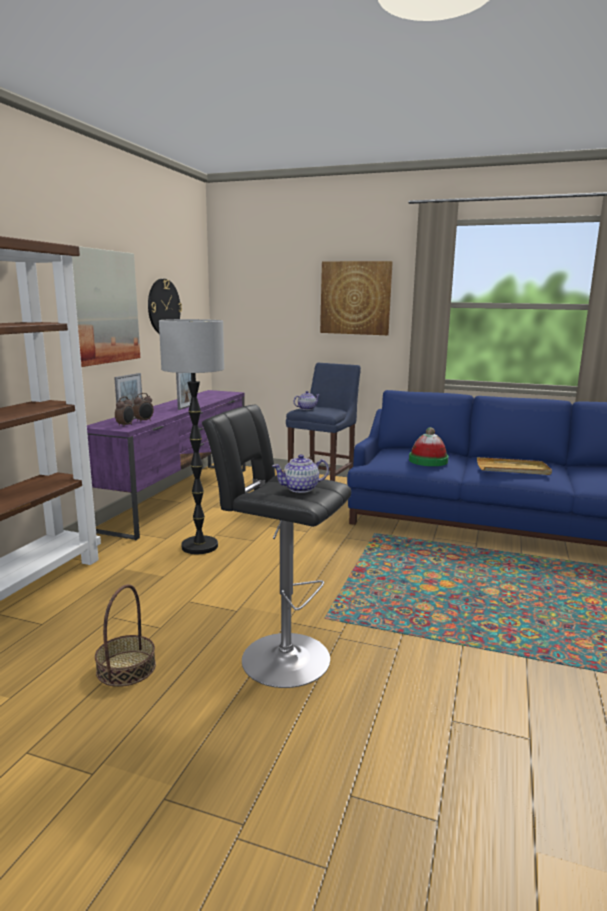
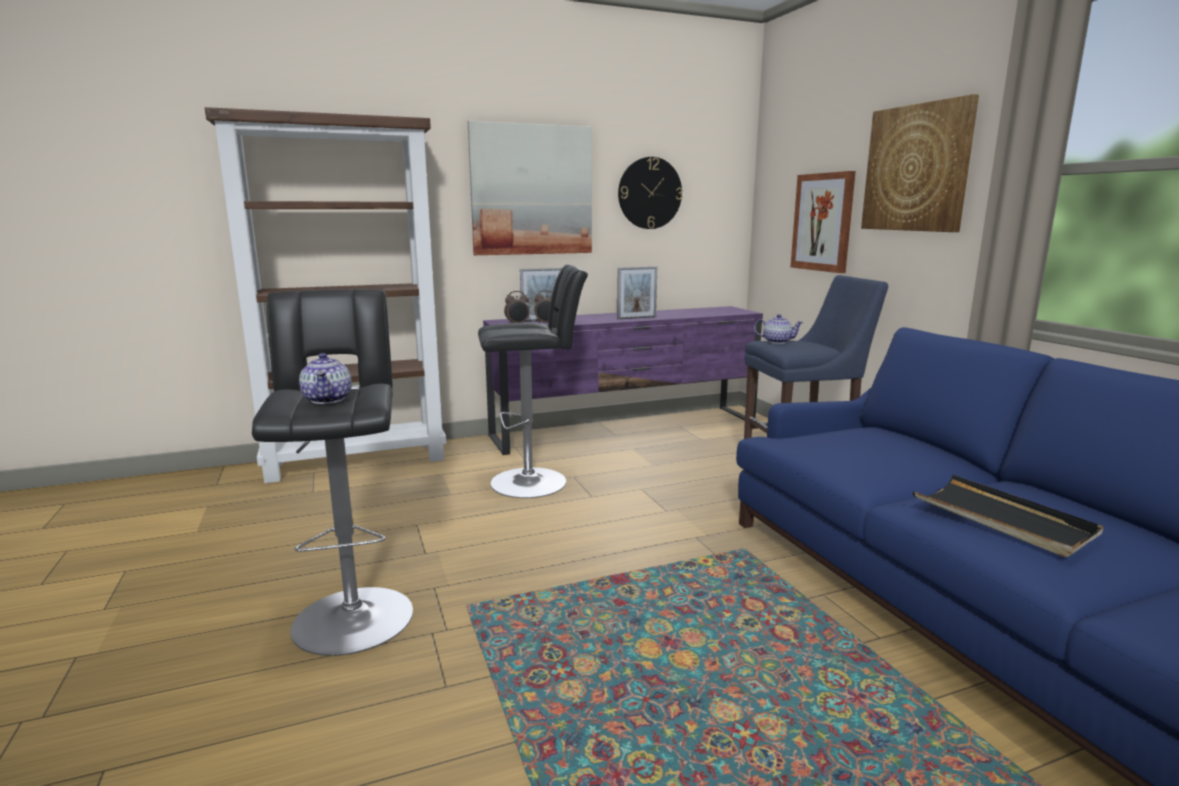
camera: 50 degrees right, 0 degrees up
basket [95,584,156,687] -> none
floor lamp [159,319,224,554] -> black stool [478,264,588,498]
teapot [272,454,329,493] -> teapot turned 135 degrees counterclockwise [299,353,352,404]
hat [409,427,449,466] -> none
beige tray [477,457,552,475] -> black tray [913,475,1104,557]
none -> picture [791,171,856,273]

